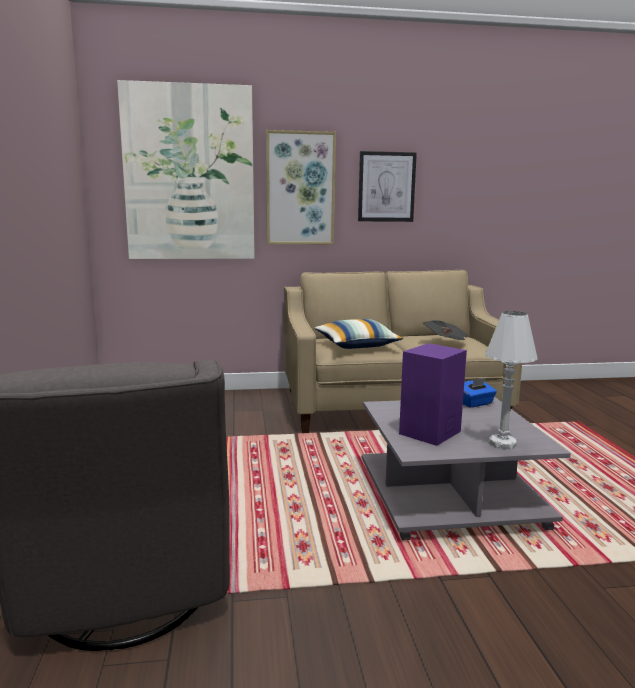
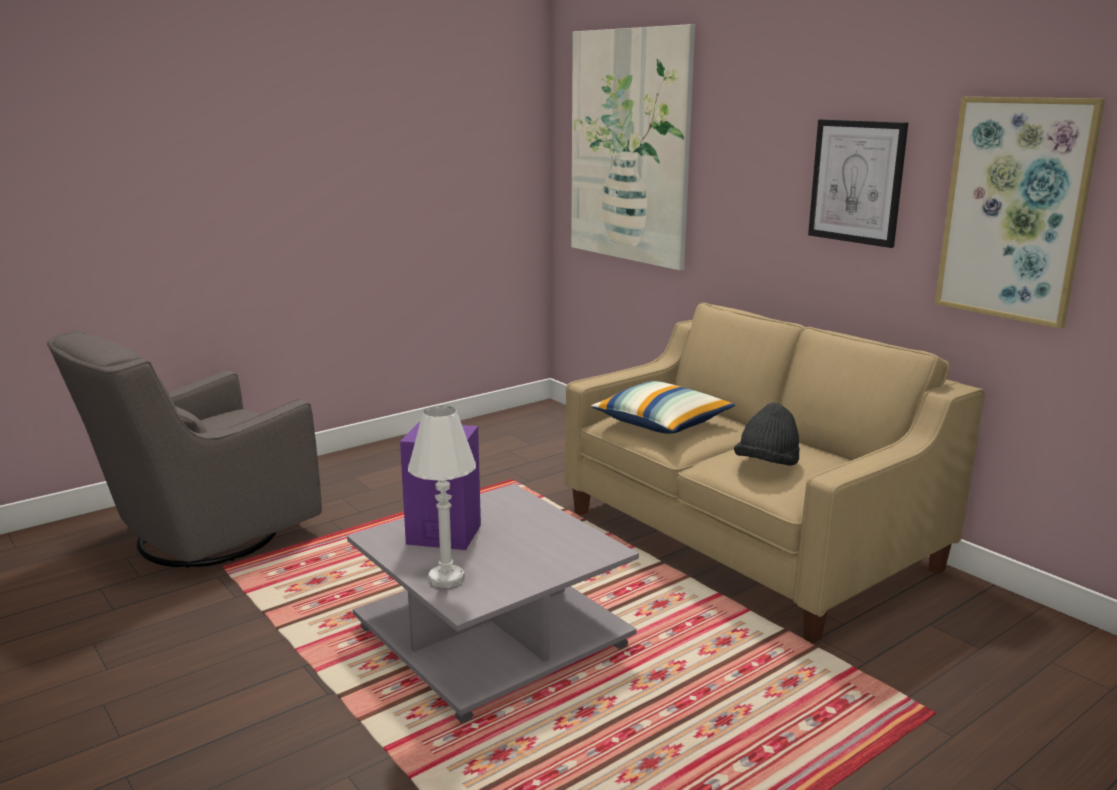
camera: 60 degrees right, 5 degrees up
picture [266,130,336,244] -> picture moved to [935,97,1105,329]
newspaper [423,320,468,340] -> black hat [734,403,800,466]
blue tissue box [463,378,497,408] -> none

